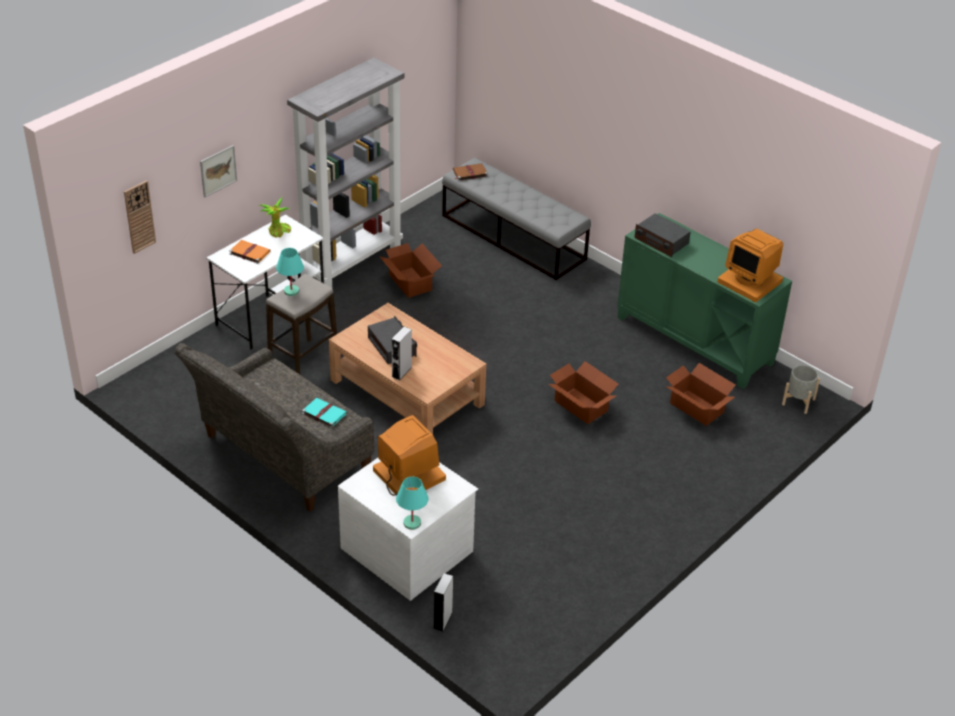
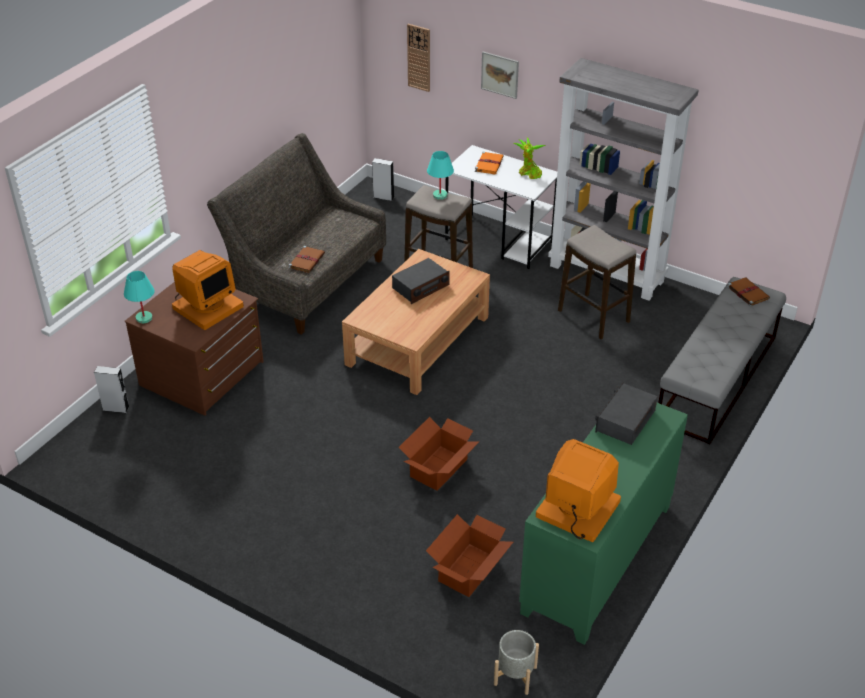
camera: 80 degrees right, 0 degrees up
turquoise book [302,398,347,428] -> brown book [289,246,325,273]
white dresser [338,458,478,601] -> brown dresser [125,282,264,416]
cardboard box [379,243,442,298] -> stool [558,225,636,339]
grey speaker [392,327,412,380] -> grey speaker moved to [372,158,394,201]
monitor [717,228,783,302] -> monitor turned 90 degrees clockwise [536,439,621,542]

